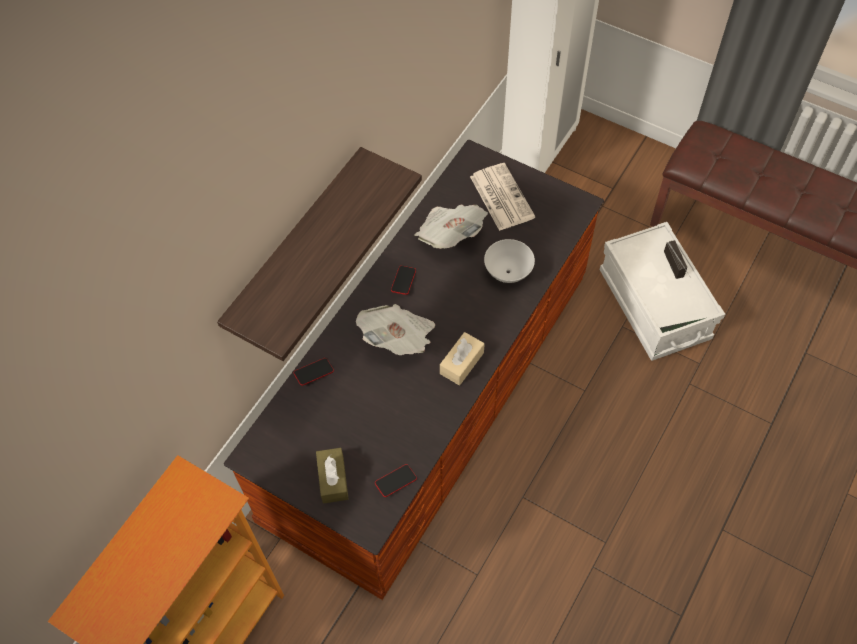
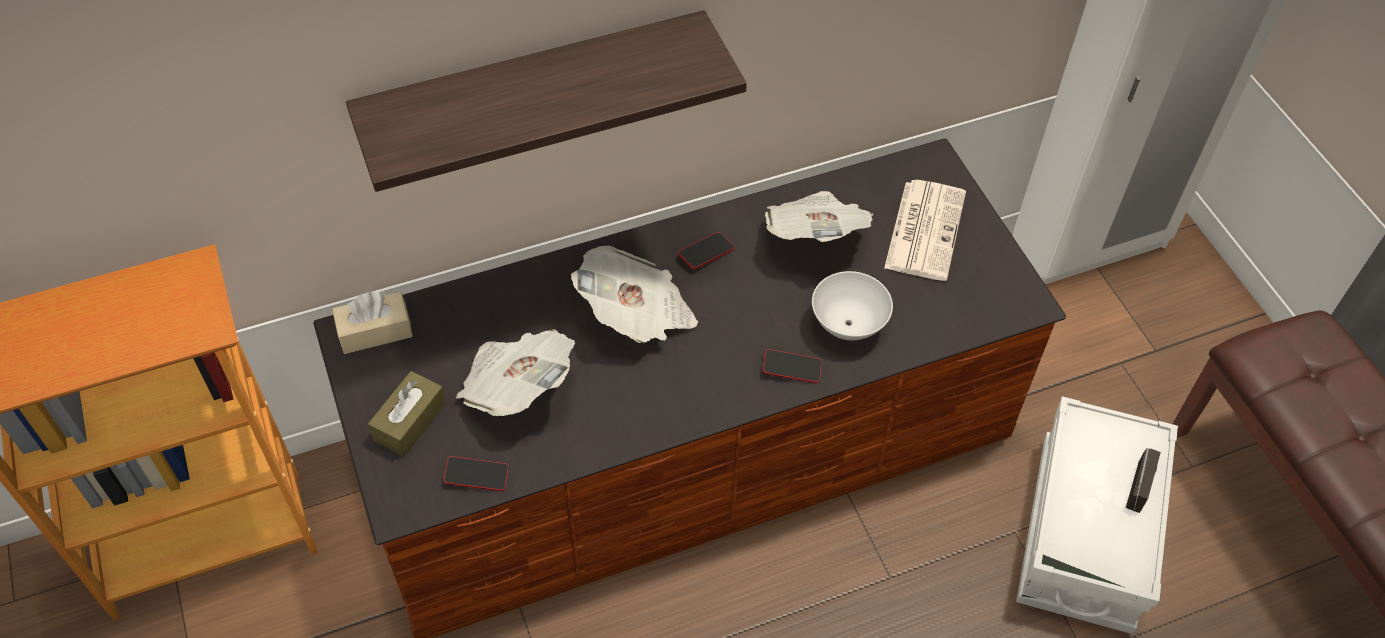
camera: 35 degrees right, 5 degrees down
phone [294,358,334,386] -> phone moved to [763,349,821,383]
beige tissue box [440,332,484,385] -> beige tissue box moved to [332,291,413,354]
none -> newspaper [456,329,575,416]

